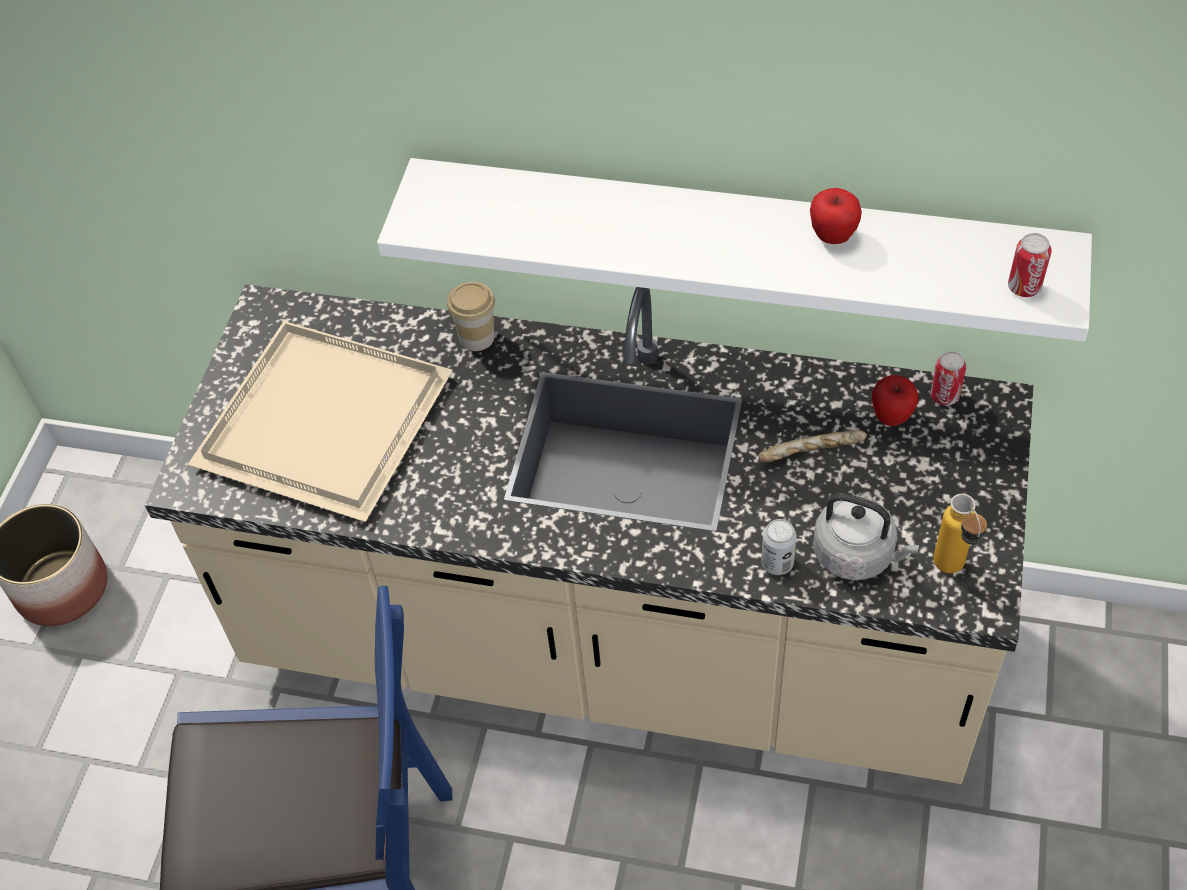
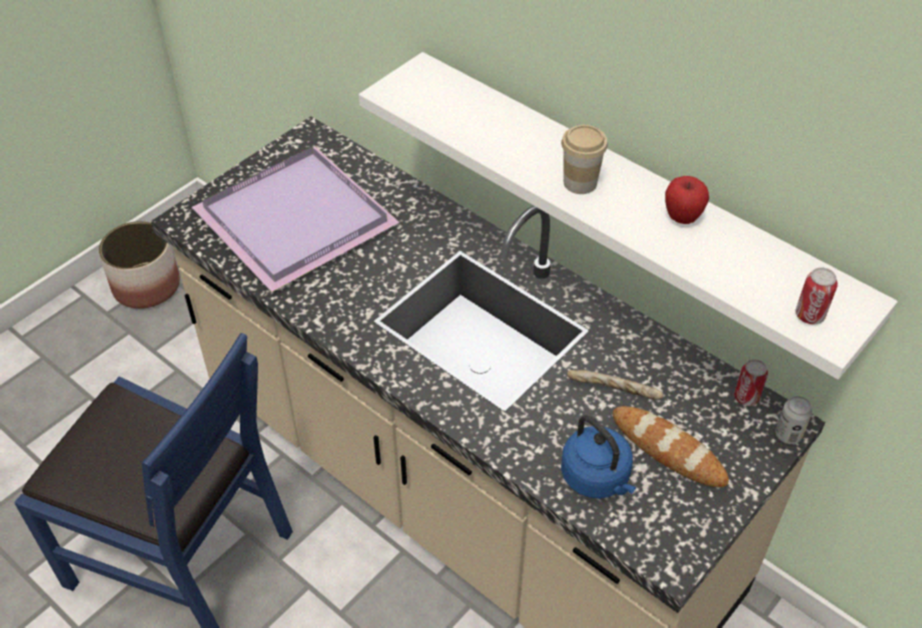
camera: 25 degrees right, 5 degrees down
beige tray [187,321,453,522] -> purple tray [192,147,400,292]
cup [447,282,495,351] -> cup moved to [561,125,608,194]
can [761,519,797,575] -> can moved to [775,396,812,444]
grey kettle [813,493,919,580] -> blue kettle [561,415,636,499]
apple [872,375,918,426] -> none
bottle [933,494,987,573] -> none
none -> bread [613,406,729,487]

